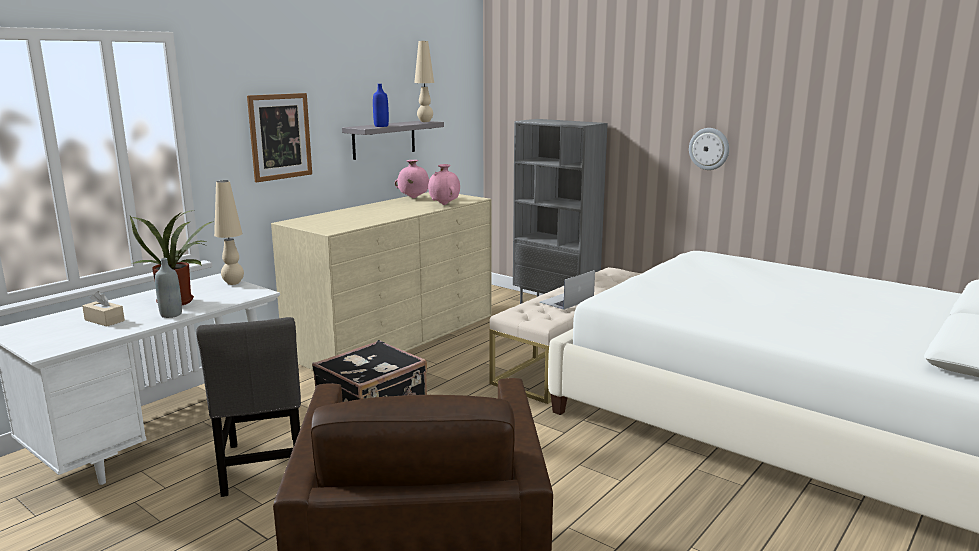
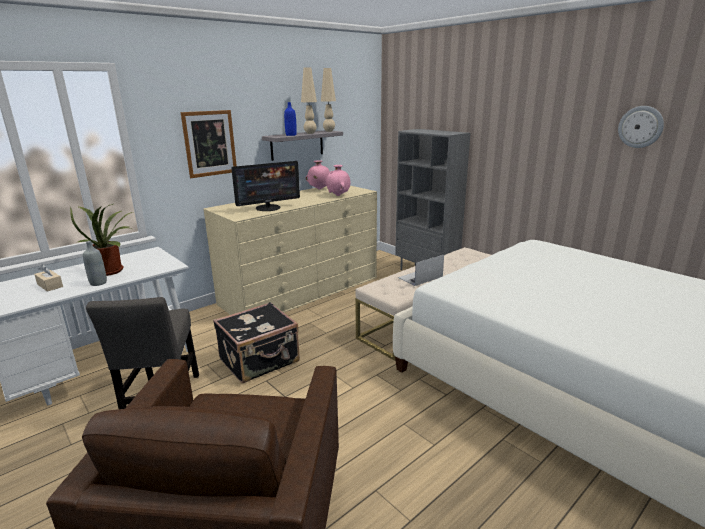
camera: 10 degrees right, 5 degrees up
beige table lamp [214,180,244,285] -> beige table lamp moved to [301,67,317,134]
wall clock [689,128,729,170] -> wall clock moved to [618,106,664,148]
none -> monitor [231,161,300,211]

